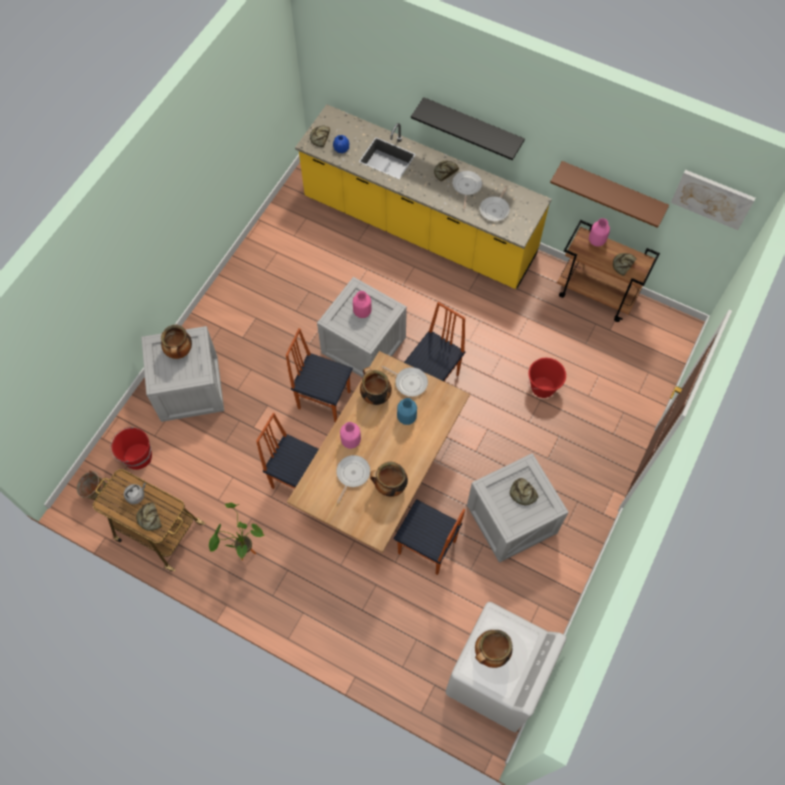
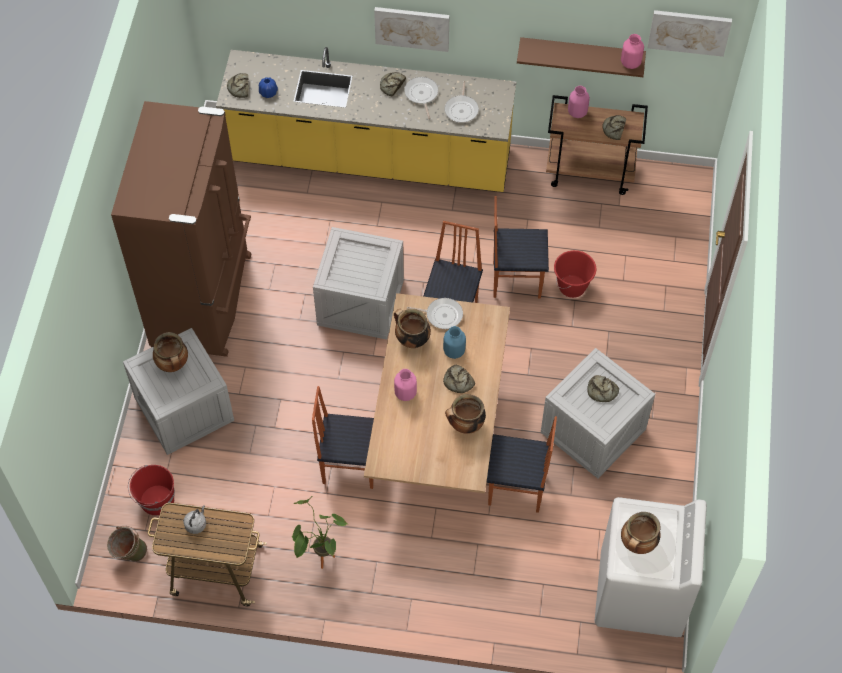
camera: 20 degrees left, 5 degrees down
bread [136,502,162,531] -> bread moved to [443,365,475,393]
chair [286,328,353,422] -> chair moved to [493,196,549,298]
frying pan [336,455,370,503] -> none
pink vase [353,291,371,318] -> pink vase moved to [621,34,644,69]
black shelf [411,97,525,160] -> picture [374,7,450,52]
none -> brown fridge [111,101,251,357]

